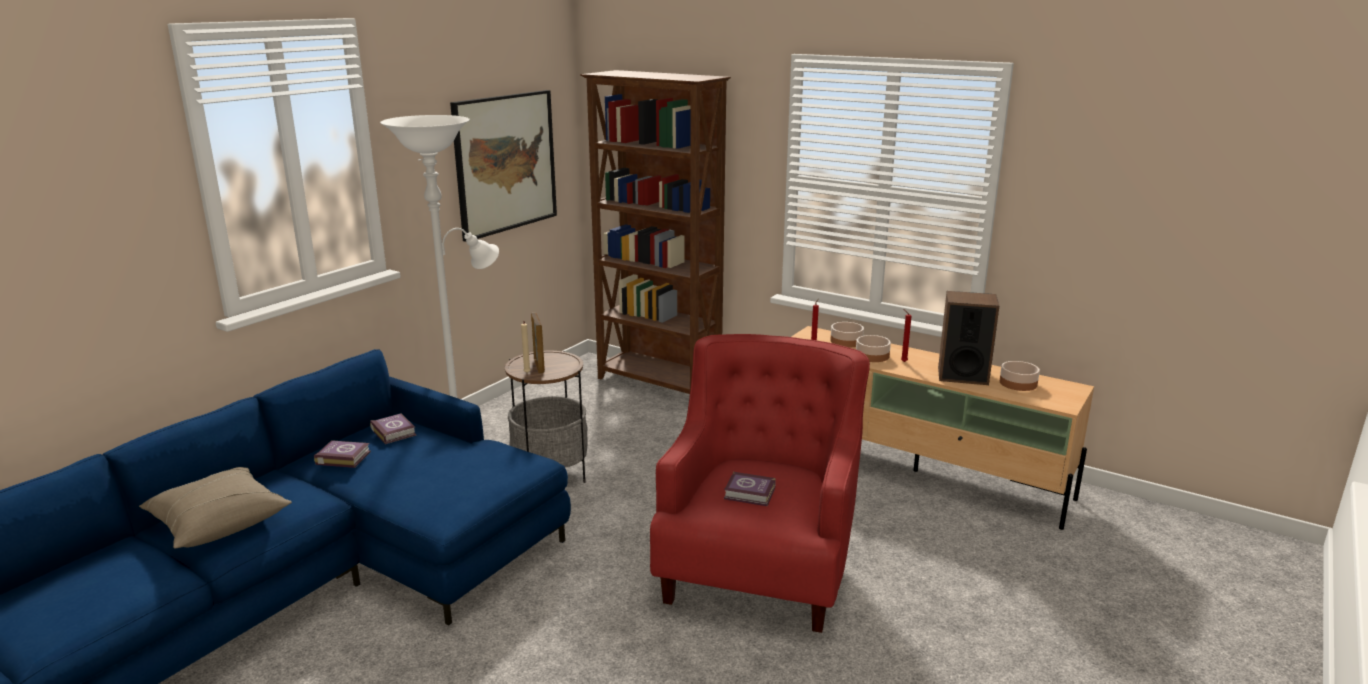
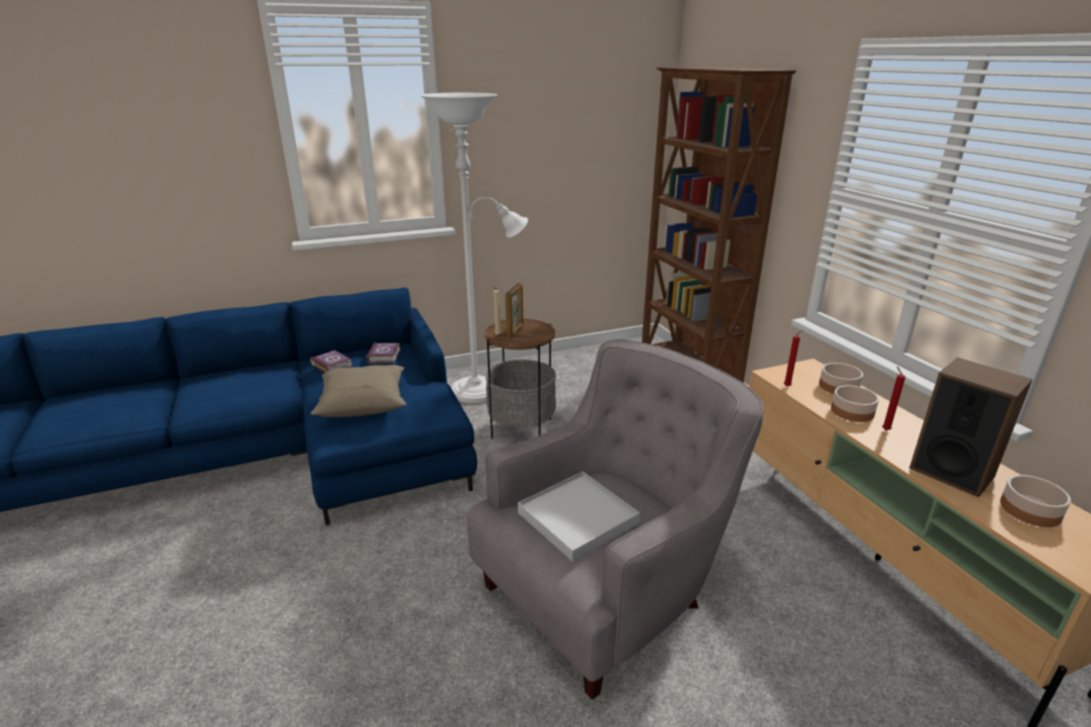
camera: 35 degrees right, 5 degrees up
beige pillow [139,467,292,549] -> beige pillow moved to [310,365,406,417]
picture [450,90,557,242] -> none
red armchair [650,334,870,633] -> grey armchair [467,339,763,700]
book [724,472,776,506] -> white tray [518,472,640,562]

